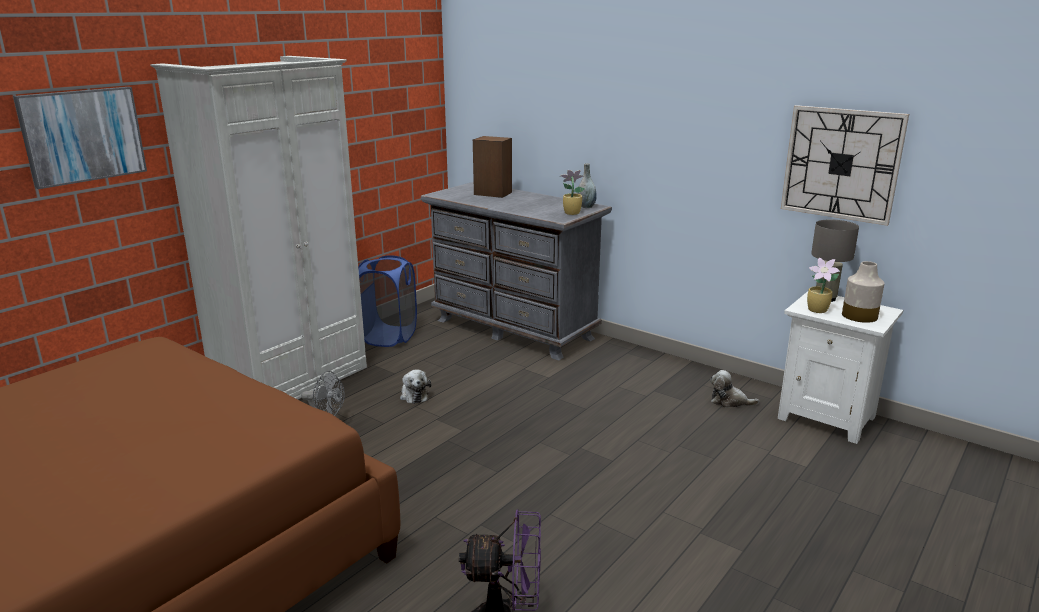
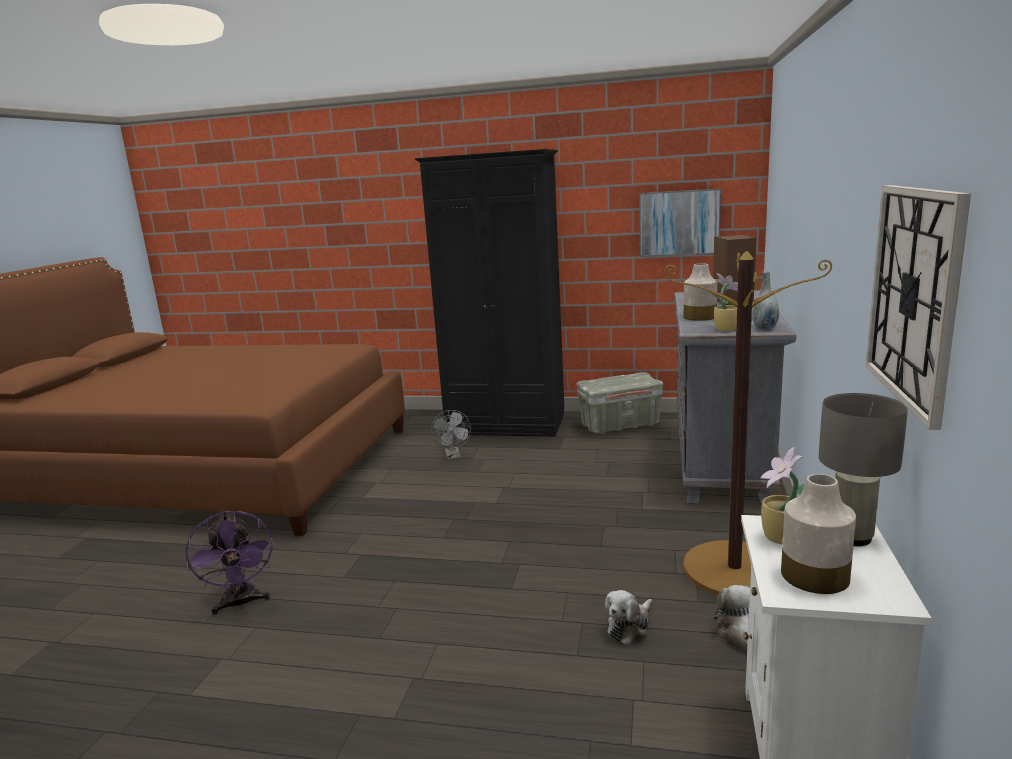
camera: 65 degrees right, 5 degrees down
picture [13,87,147,189] -> picture moved to [640,189,721,257]
white wardrobe [150,56,367,400] -> black wardrobe [415,149,564,437]
blue laundry basket [358,255,417,347] -> grey storage box [576,372,663,434]
plush toy [400,370,431,404] -> plush toy moved to [605,590,653,645]
none -> brown clothes rack [664,252,832,595]
none -> beige vase [684,263,717,321]

